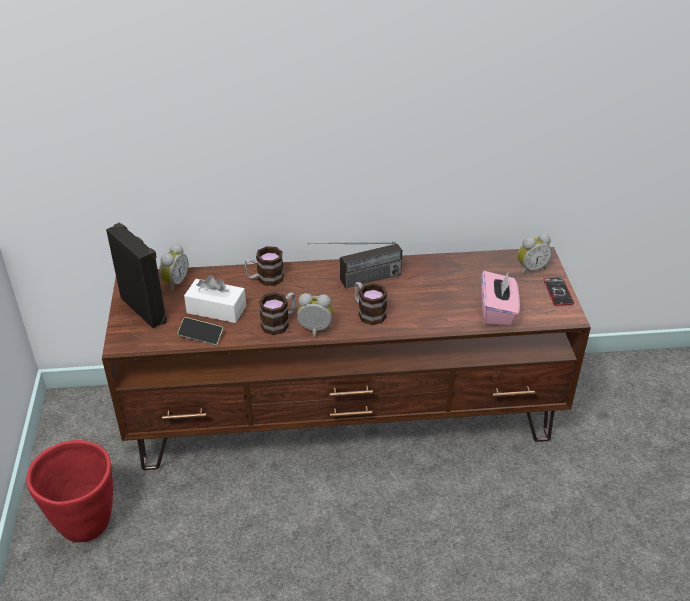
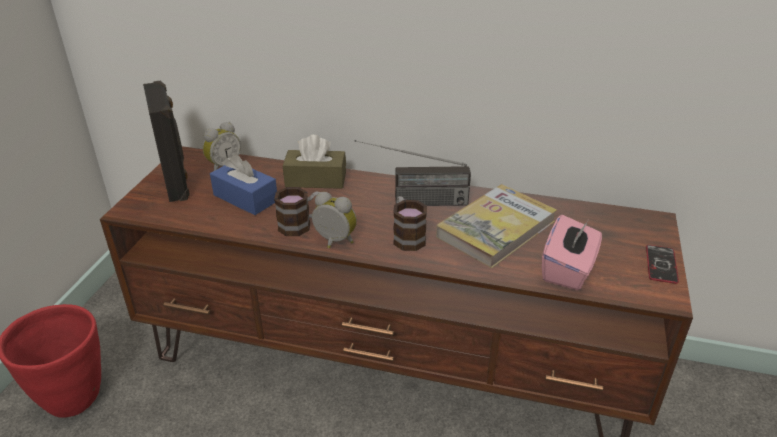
camera: 20 degrees right, 5 degrees down
phone [178,317,223,345] -> none
white tissue box [184,275,246,323] -> blue tissue box [210,154,277,215]
mug [244,246,284,286] -> brown tissue box [283,135,346,189]
alarm clock [517,233,552,275] -> none
none -> book [436,184,557,268]

